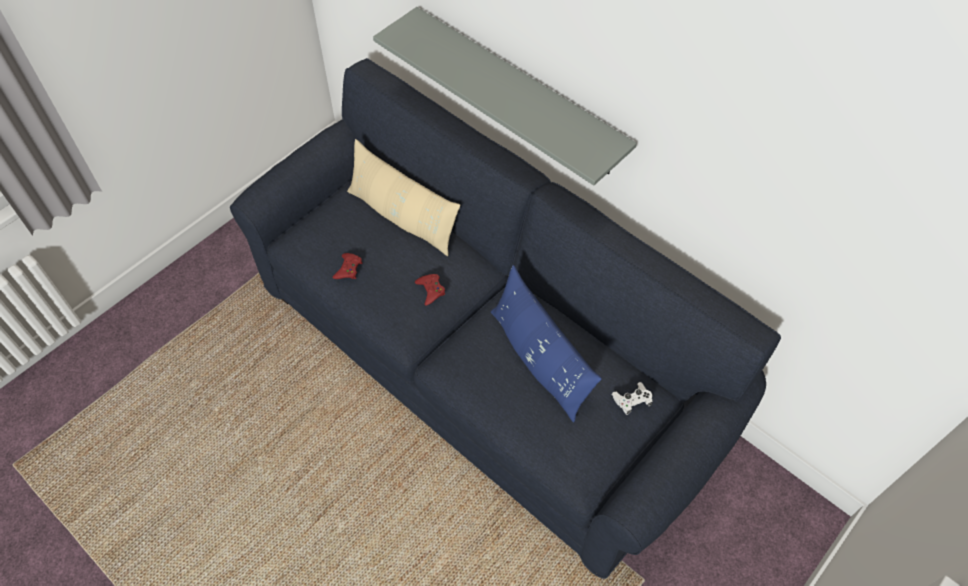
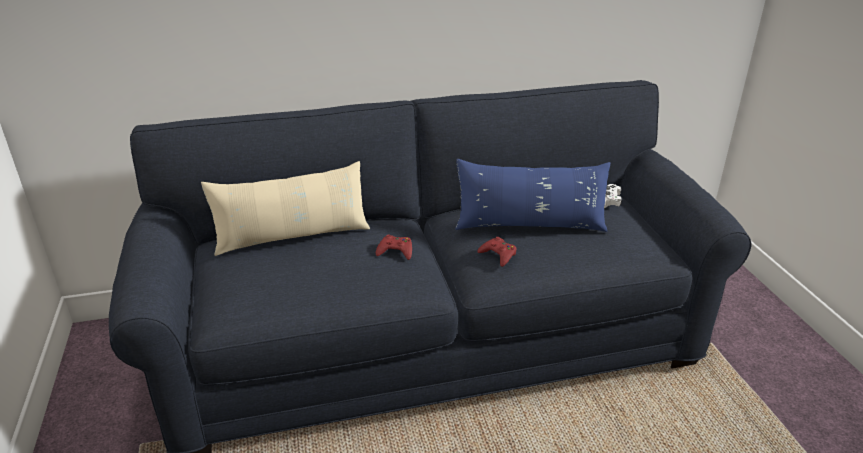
camera: 55 degrees left, 25 degrees down
red game controller [332,253,362,279] -> red game controller moved to [477,237,517,267]
grey shelf [373,7,637,185] -> none

